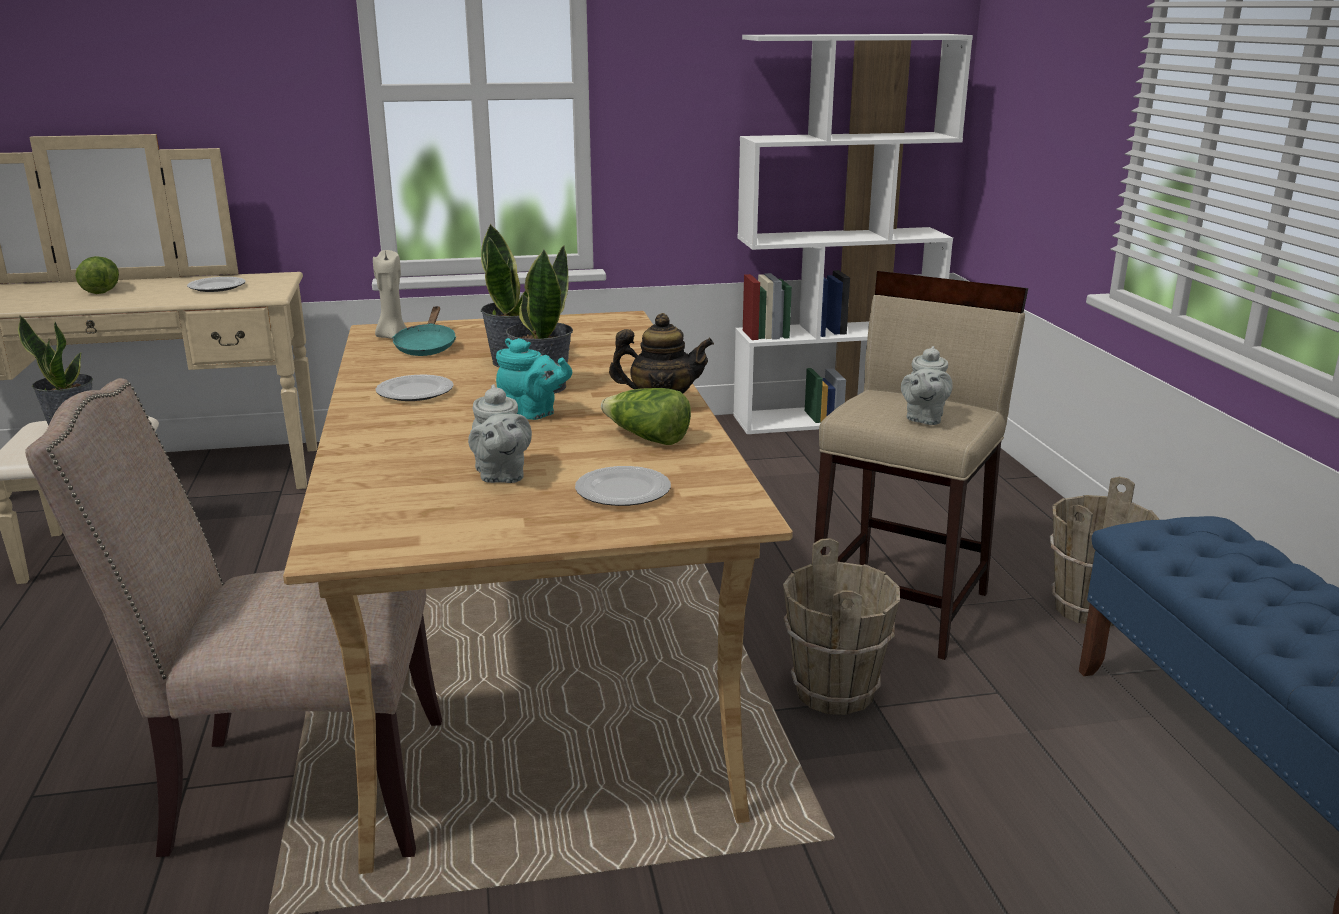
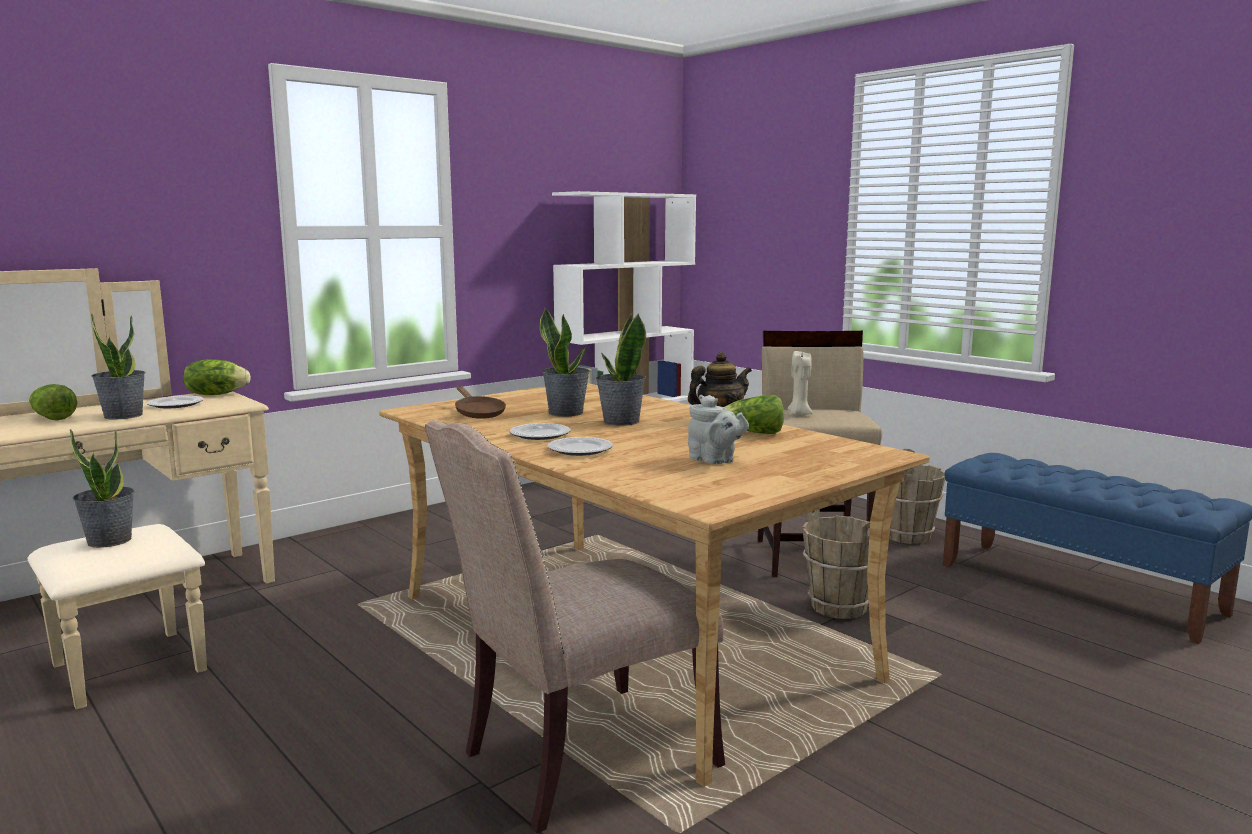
camera: 30 degrees left, 10 degrees down
beige candle [373,250,407,339] -> beige candle moved to [788,351,813,415]
turquoise frying pan [392,306,456,356] -> brown frying pan [455,386,506,419]
turquoise teapot [496,338,572,420] -> none
plate [575,466,671,506] -> plate moved to [548,437,613,456]
grey teapot [901,346,953,425] -> none
none -> potted plant [91,314,145,420]
none -> lettuce [183,359,251,395]

